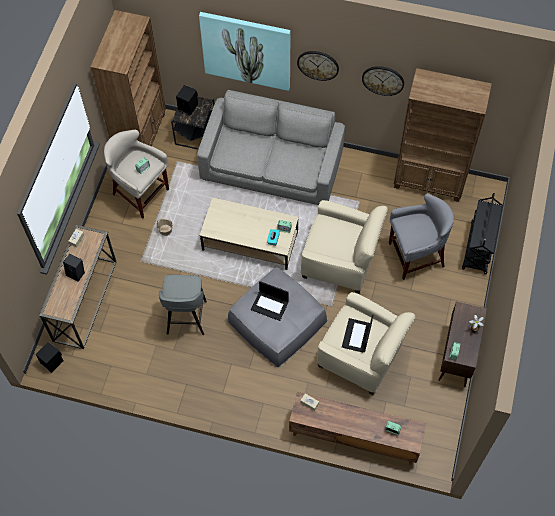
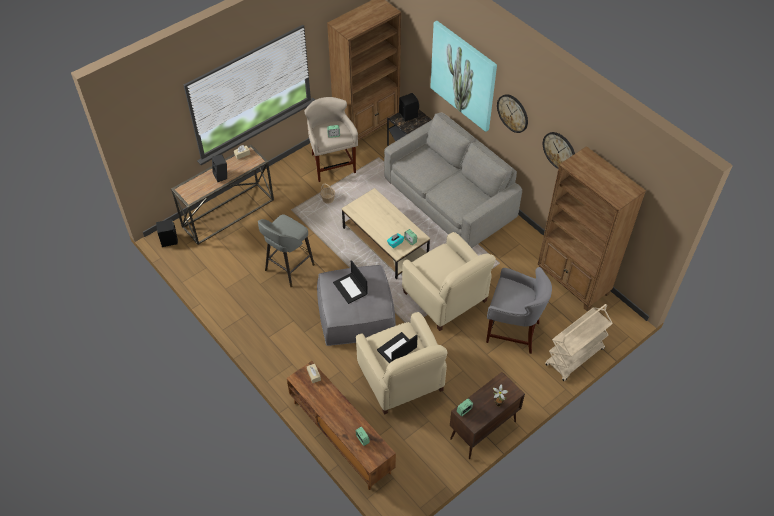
camera: 35 degrees right, 10 degrees down
black cart [462,193,503,274] -> beige cart [545,304,613,381]

